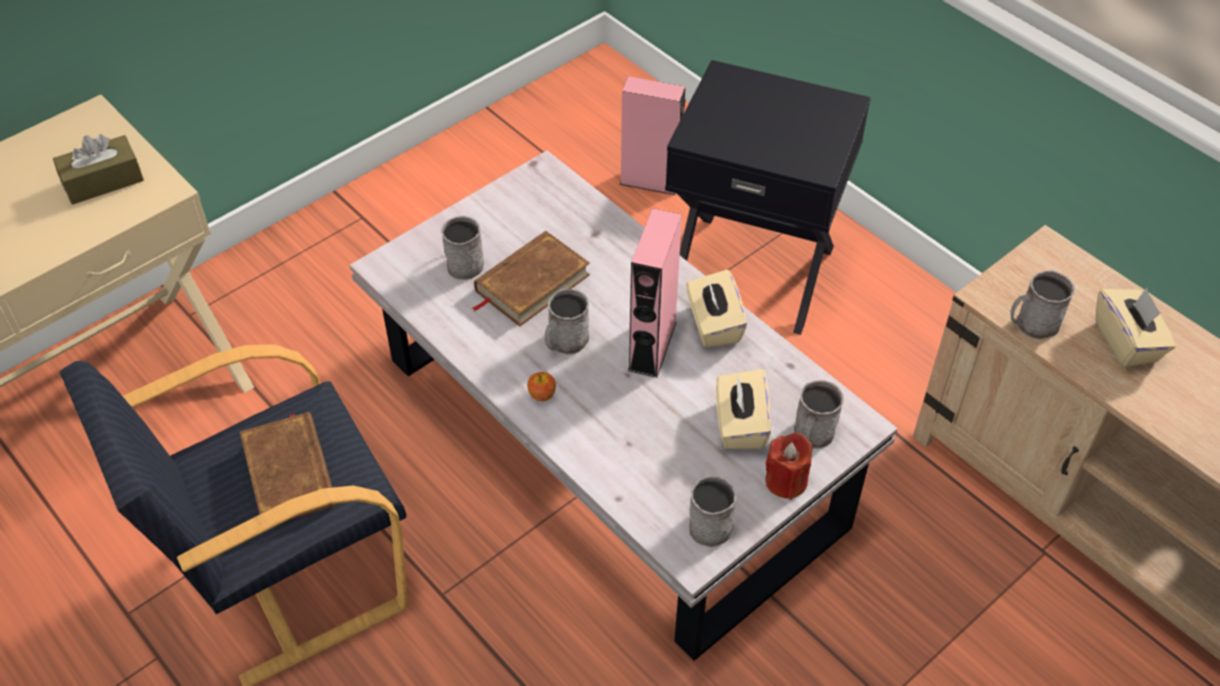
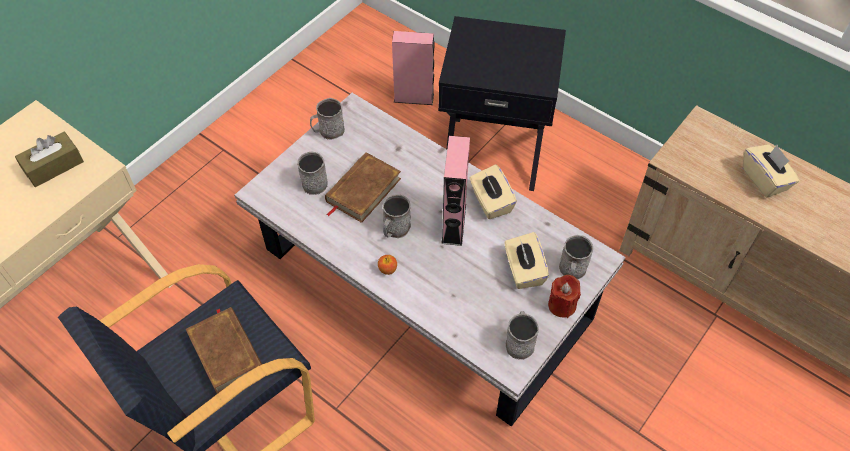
camera: 10 degrees left, 5 degrees up
grey mug [1010,270,1075,339] -> grey mug moved to [310,98,345,140]

